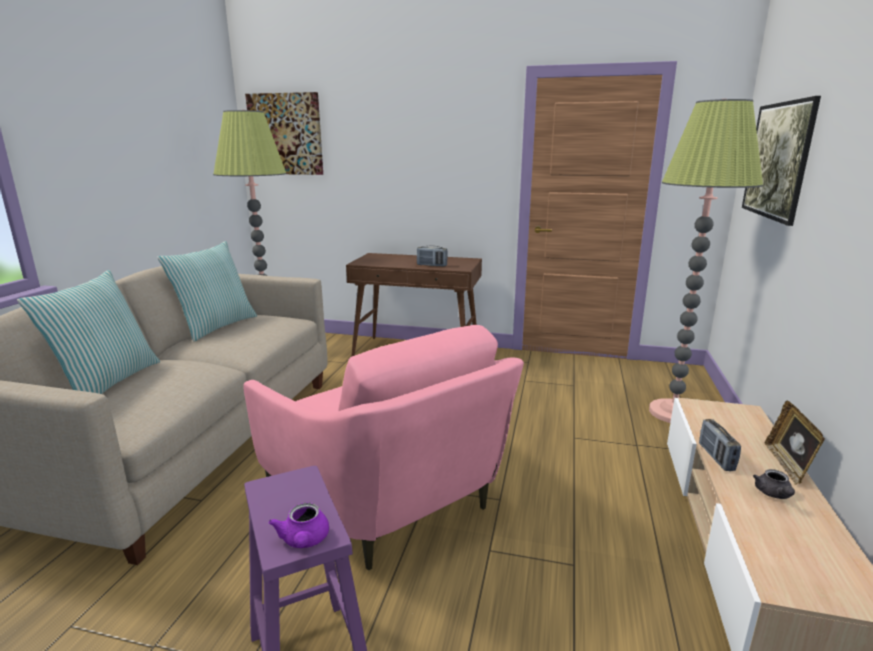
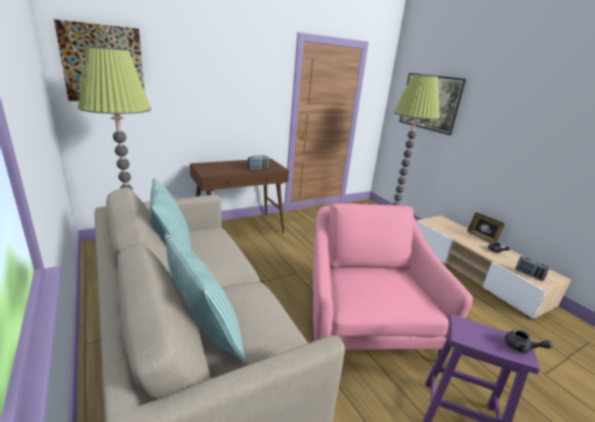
camera: 45 degrees left, 5 degrees up
pink armchair [243,325,524,571] -> pink armchair turned 105 degrees counterclockwise [313,203,473,358]
purple teapot [268,503,329,548] -> grey teapot [505,328,553,353]
radio [699,419,741,471] -> radio moved to [515,256,549,281]

